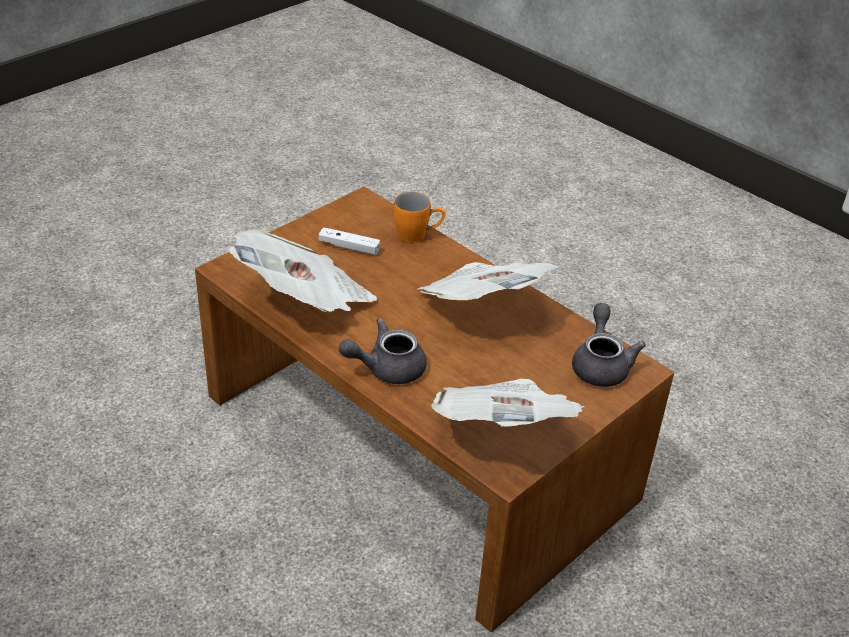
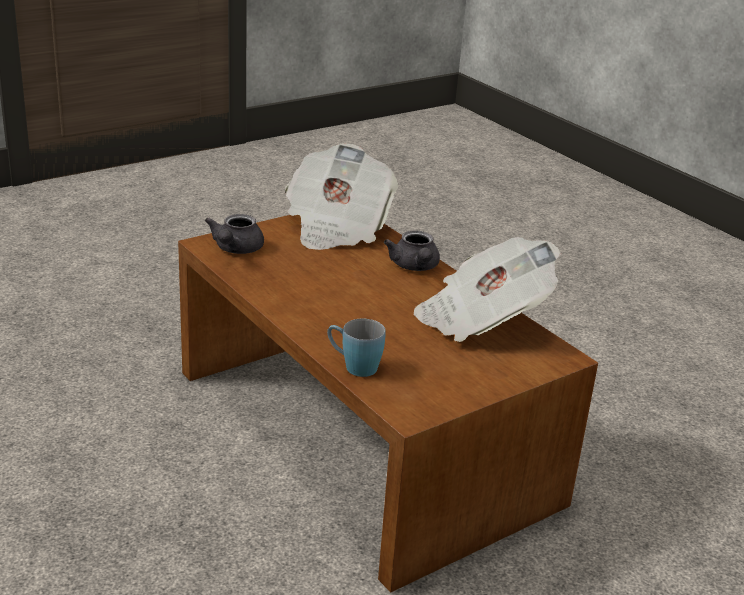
camera: 170 degrees left, 10 degrees down
white game controller [318,227,380,255] -> none
grey teapot [339,318,426,384] -> grey teapot turned 90 degrees clockwise [384,230,440,271]
orange mug [394,192,446,243] -> blue mug [327,319,386,377]
newspaper [417,262,559,300] -> none

